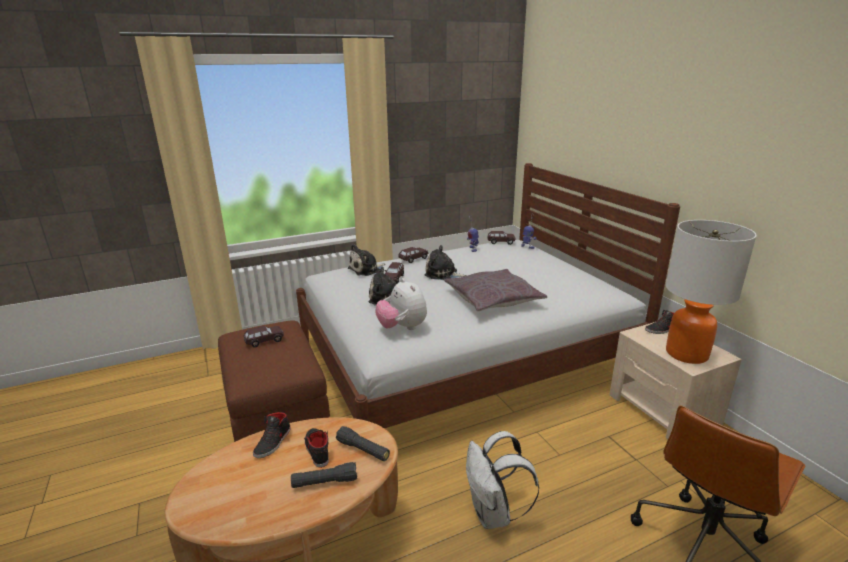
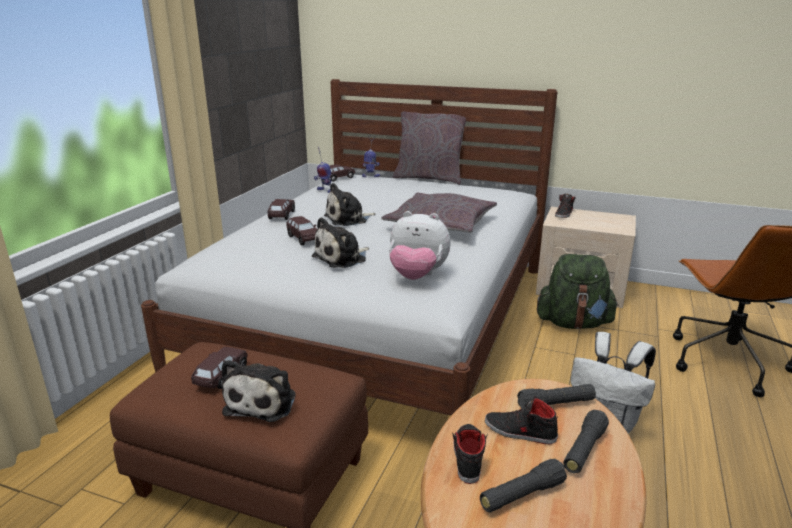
camera: 45 degrees left, 0 degrees up
black shoe [253,412,291,458] -> black shoe turned 150 degrees counterclockwise [452,424,488,484]
plush toy [348,244,385,276] -> plush toy moved to [221,360,296,422]
table lamp [666,220,757,364] -> none
none -> grey pillow [393,111,466,184]
none -> black flashlight [480,459,567,512]
none -> green backpack [537,254,619,329]

